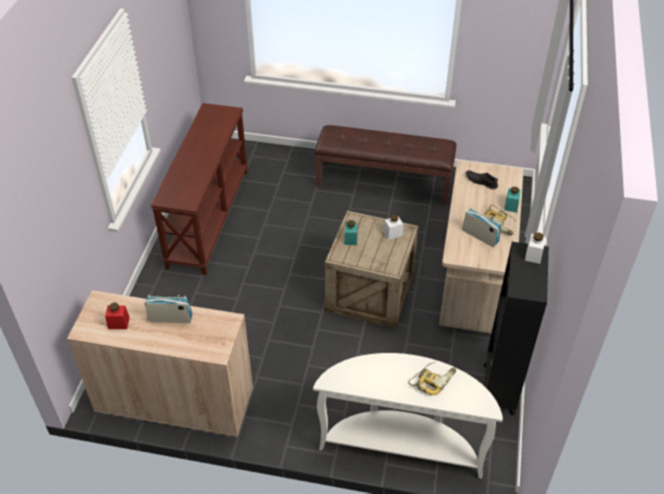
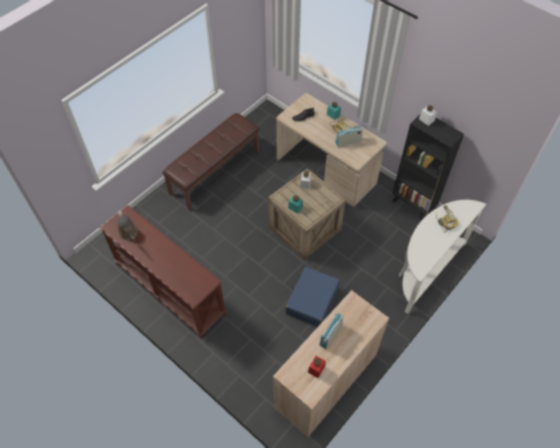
camera: 60 degrees left, 10 degrees up
none -> brown watering can [117,210,139,241]
none -> blue suitcase [285,267,340,327]

